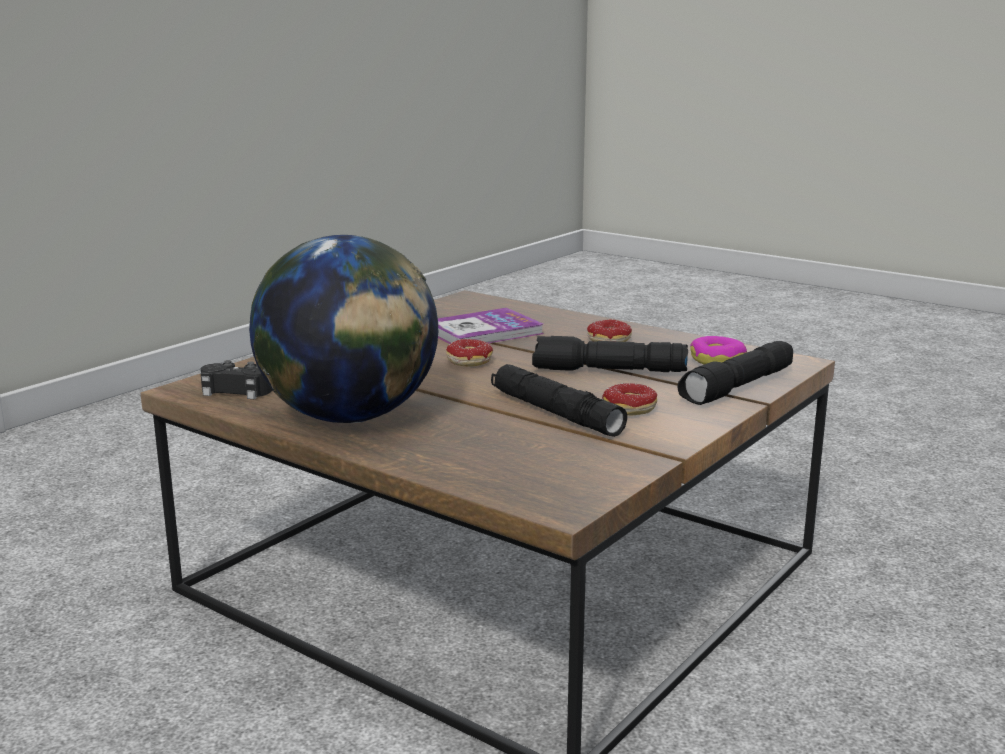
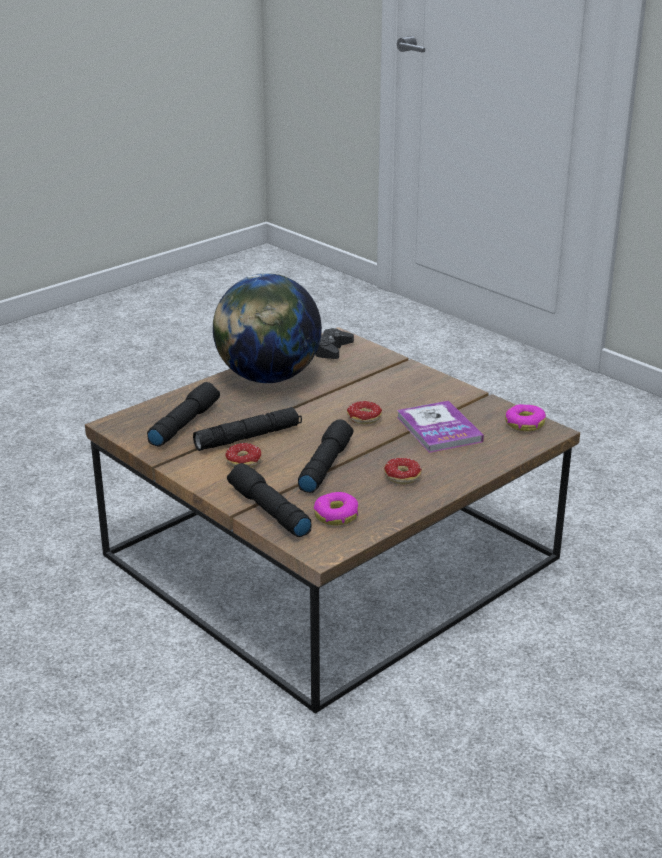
camera: 100 degrees right, 10 degrees up
none -> black flashlight [147,382,220,446]
none -> donut [505,404,546,431]

